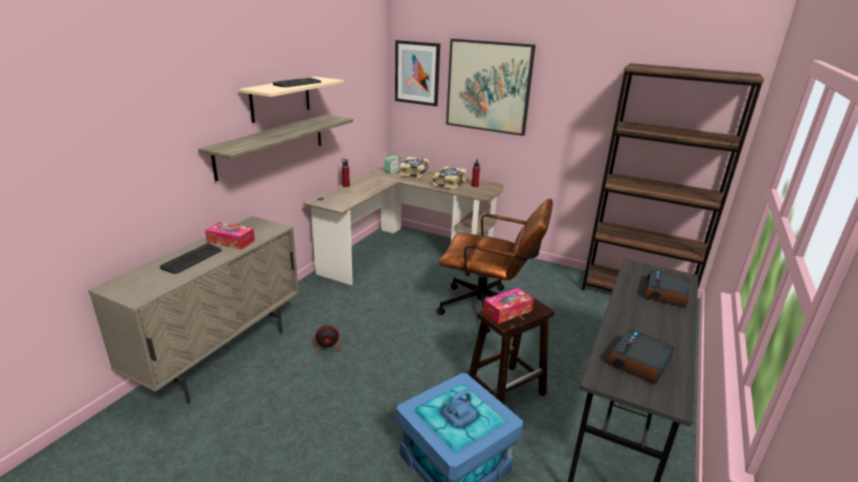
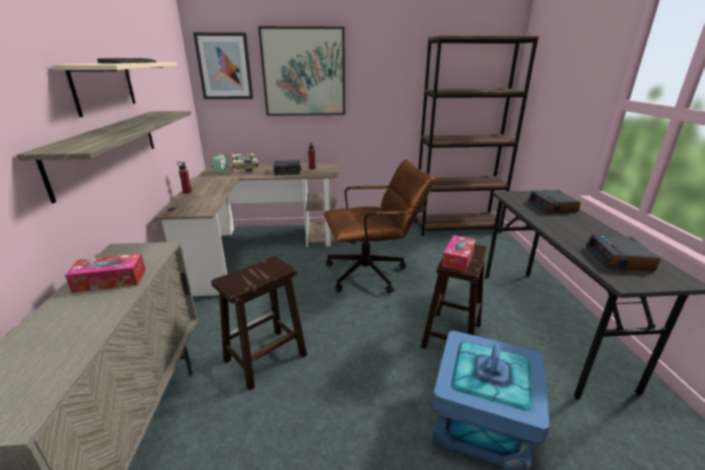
camera: 30 degrees left, 0 degrees up
keyboard [160,243,222,274] -> none
fan [314,320,360,354] -> brown stool [211,256,307,391]
book [433,166,467,190] -> alarm clock [273,160,301,175]

